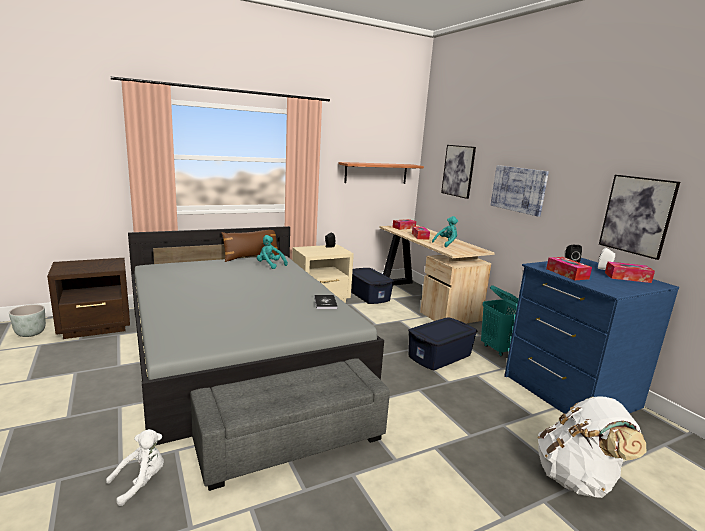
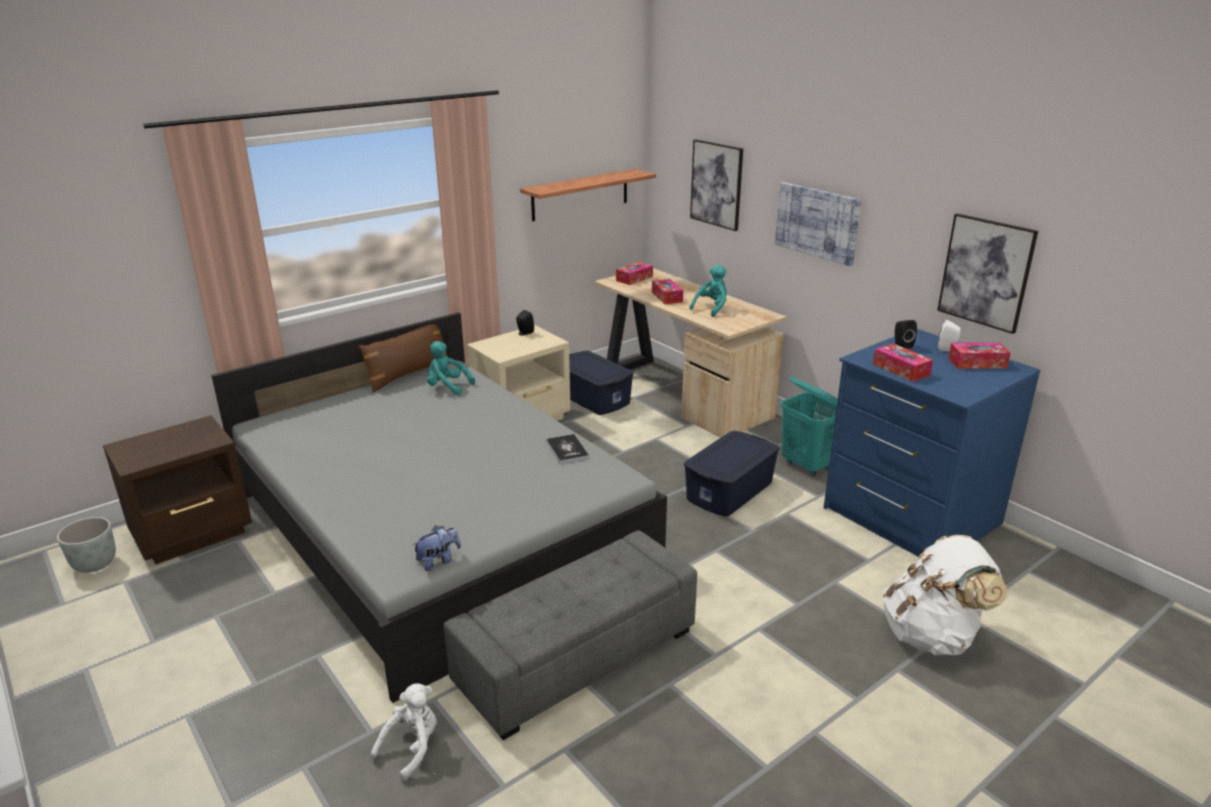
camera: 10 degrees left, 10 degrees up
none -> plush toy [412,525,461,571]

